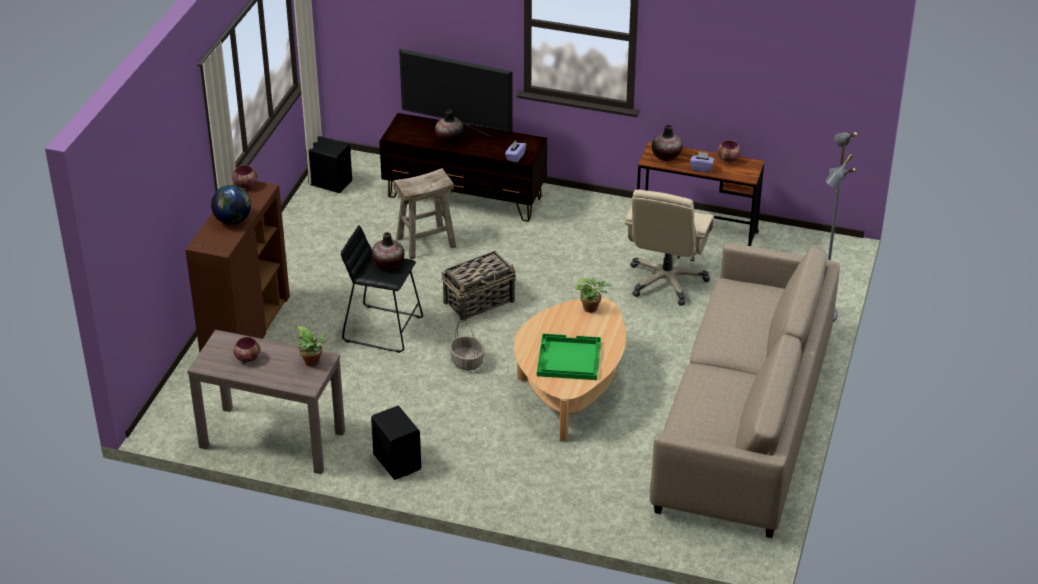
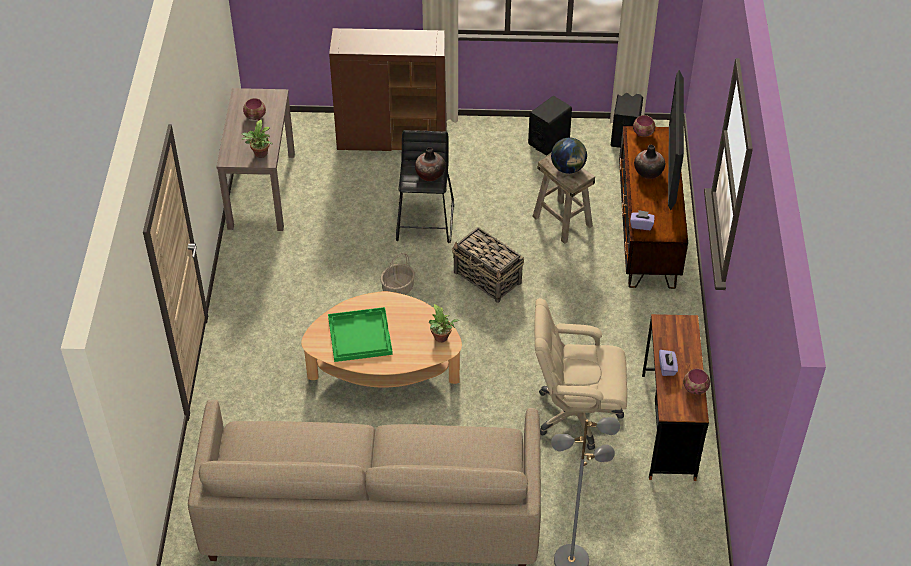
camera: 75 degrees right, 10 degrees up
globe [211,185,251,224] -> globe moved to [551,138,587,174]
bowl [232,165,257,190] -> bowl moved to [633,115,655,137]
black speaker [371,406,421,480] -> black speaker moved to [528,96,572,155]
vase [652,125,682,161] -> none

